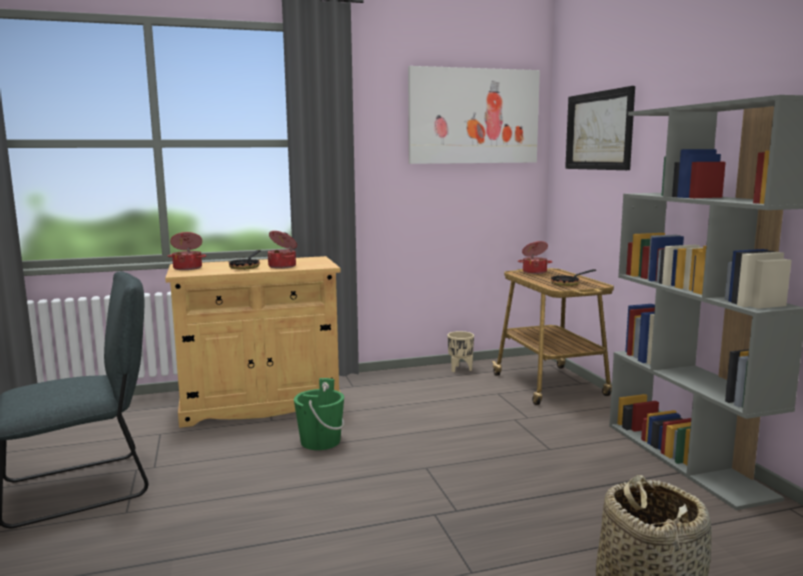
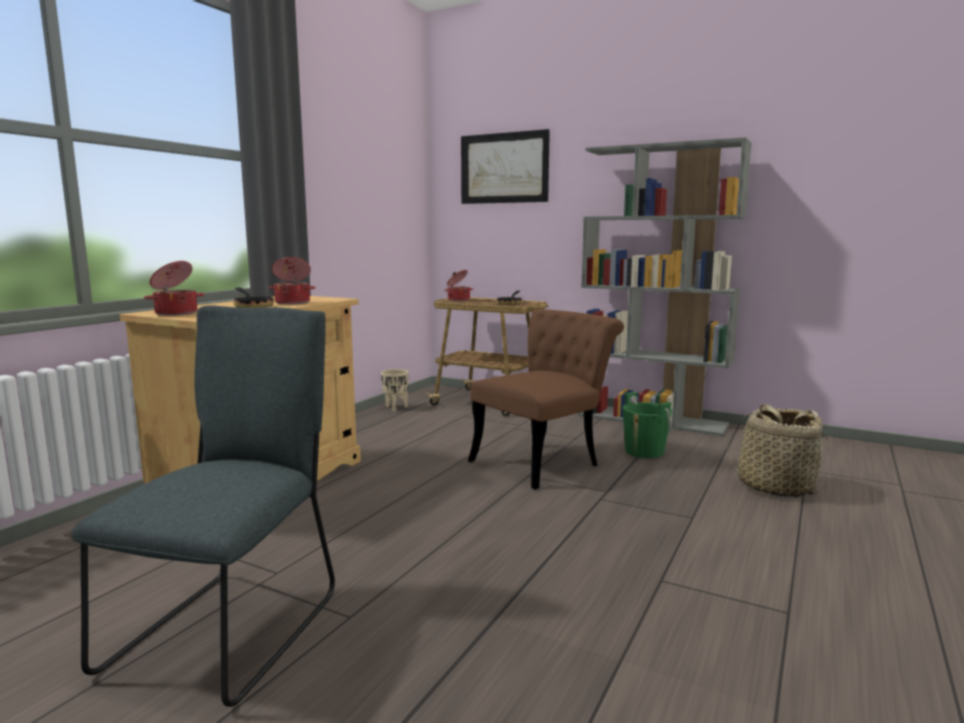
camera: 45 degrees left, 0 degrees up
green bucket [294,378,345,450] -> green bucket moved to [622,392,672,458]
picture [408,66,540,164] -> none
none -> brown chair [468,309,624,490]

